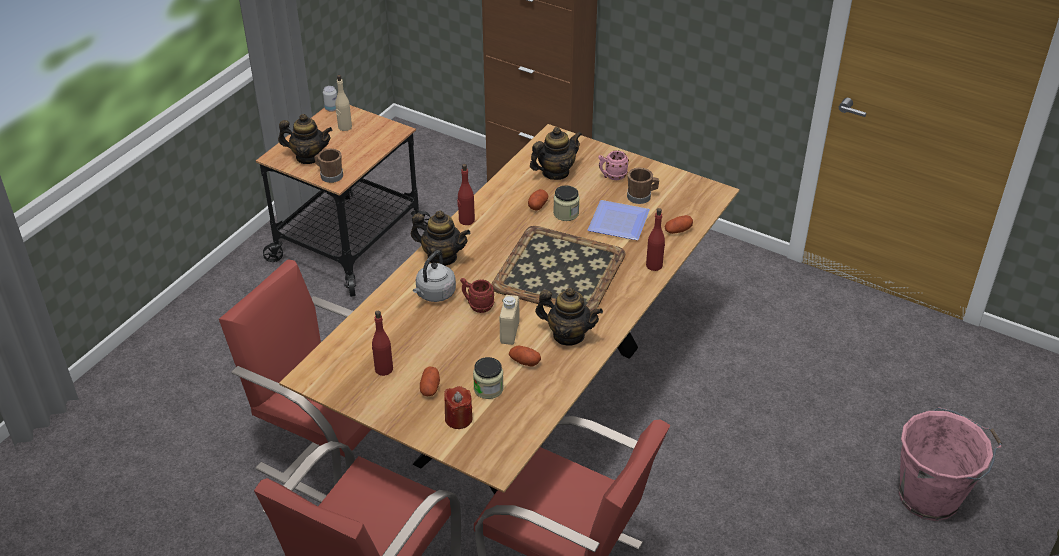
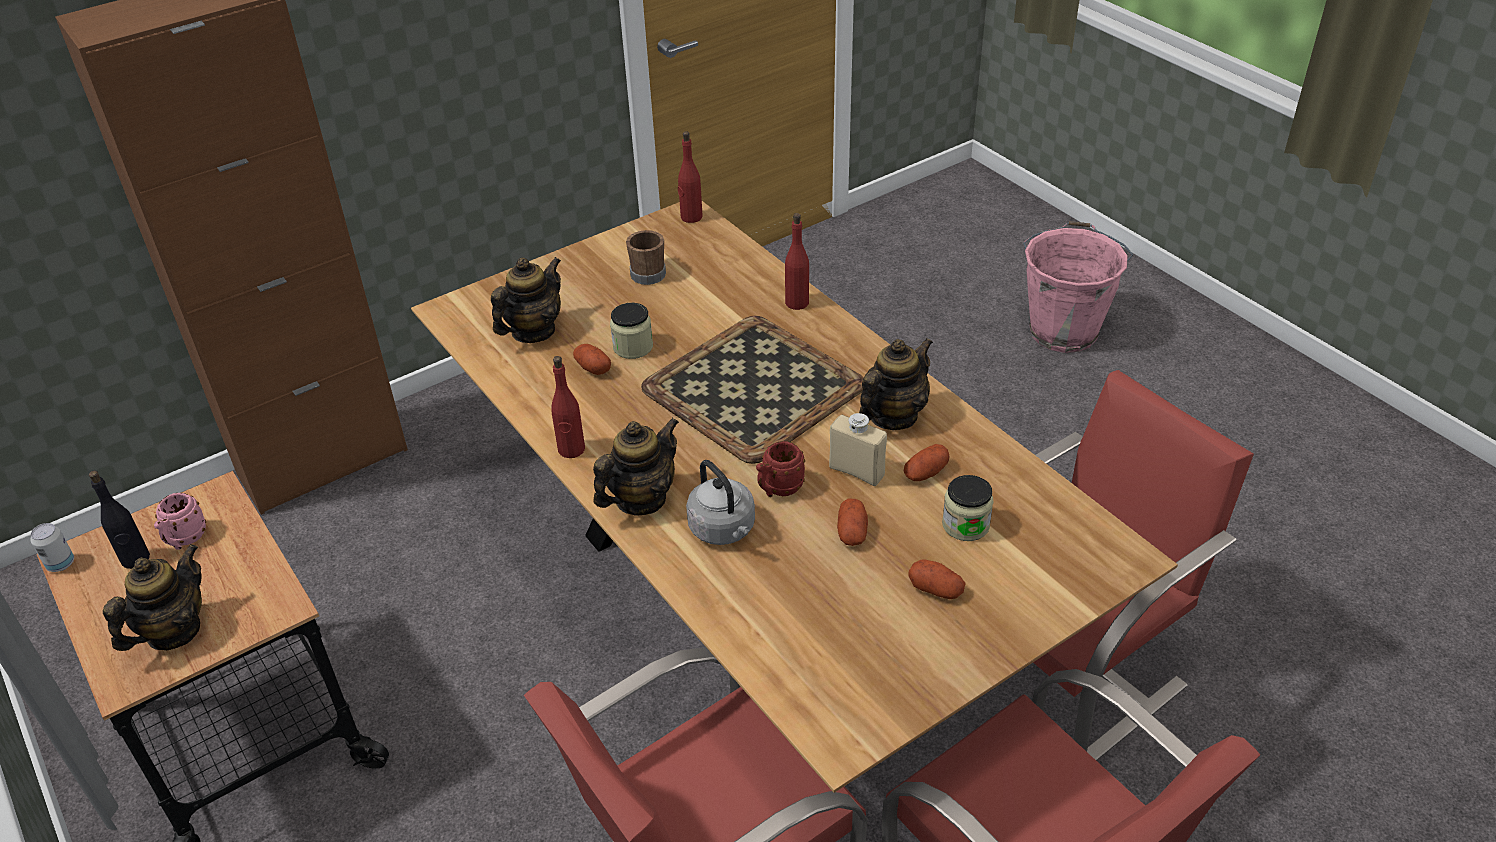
camera: 65 degrees left, 0 degrees up
brown mug [314,148,343,183] -> none
beige bottle [335,75,352,131] -> black bottle [89,470,150,569]
red bottle [372,311,393,376] -> red bottle moved to [678,131,702,223]
red candle [444,386,472,429] -> none
teapot [530,127,582,180] -> teapot turned 45 degrees clockwise [491,257,561,343]
plate [588,200,650,240] -> none
pink mug [598,151,629,180] -> pink mug moved to [154,493,206,550]
potato [665,215,693,234] -> potato moved to [837,498,868,546]

